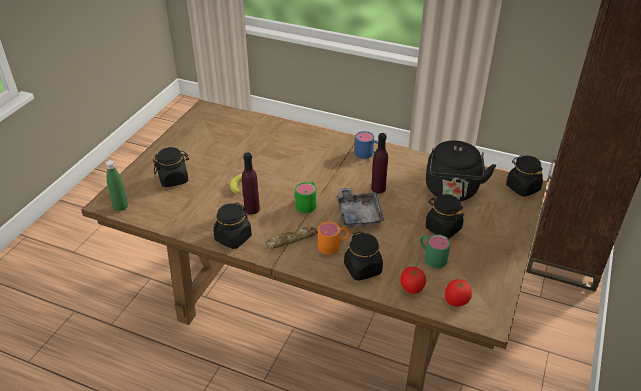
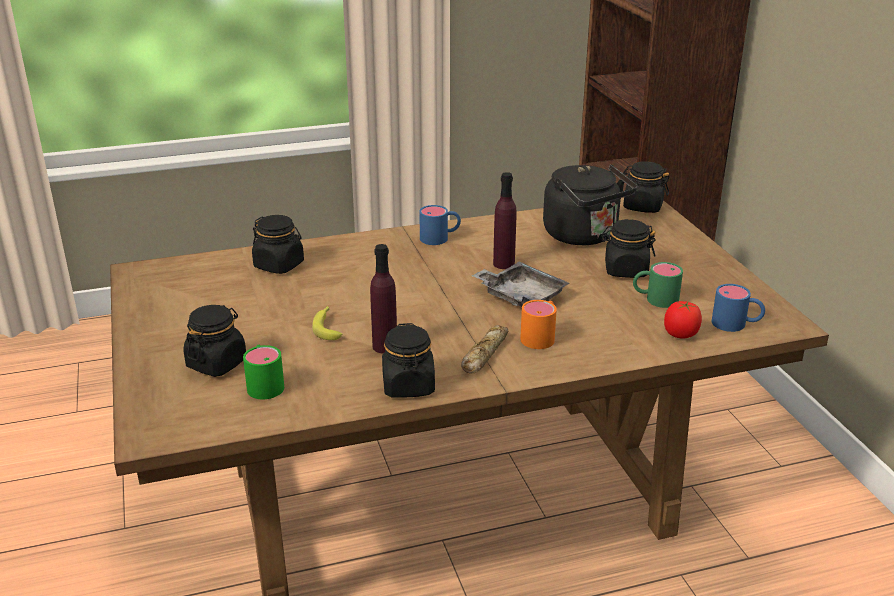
camera: 40 degrees left, 10 degrees down
green bottle [105,160,128,211] -> none
green mug [295,182,316,213] -> green mug moved to [243,345,284,399]
black jar [344,231,383,281] -> black jar moved to [252,215,304,274]
tomato [445,279,472,307] -> blue mug [712,284,765,332]

